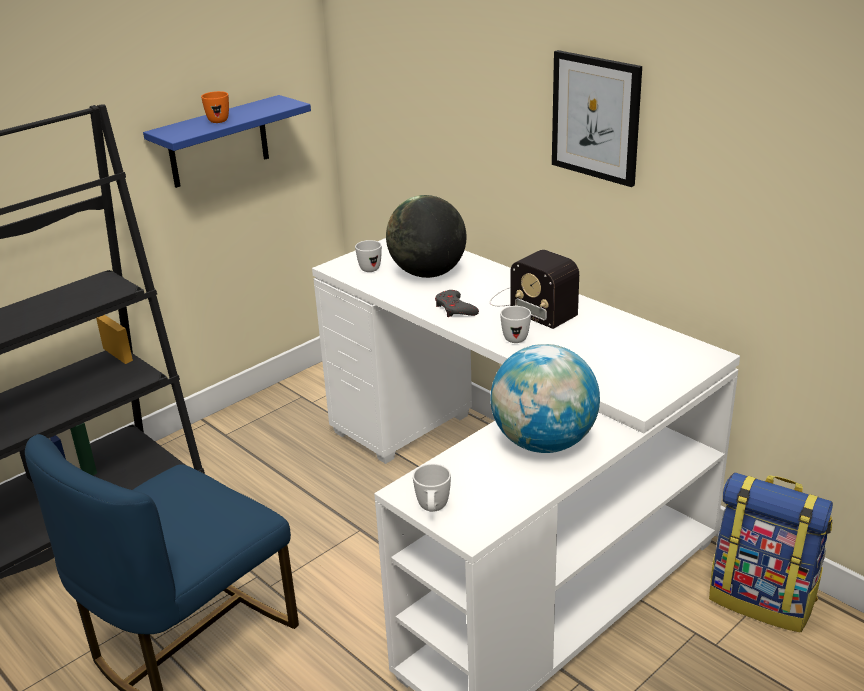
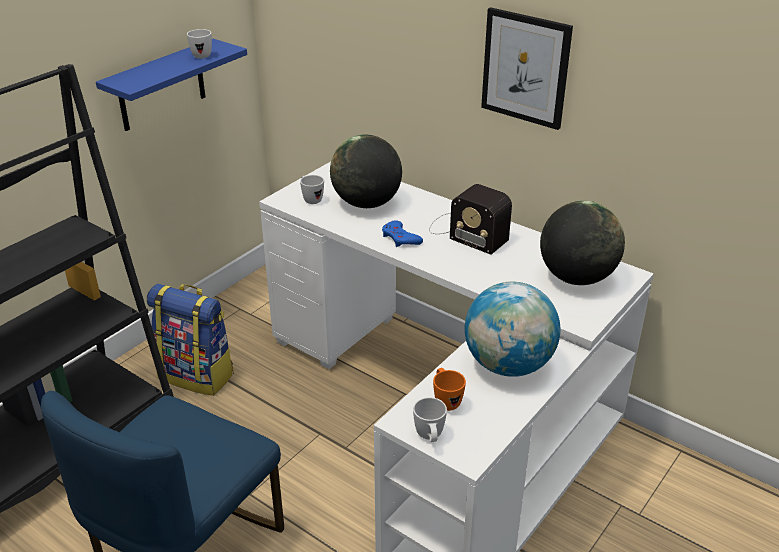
camera: 10 degrees left, 5 degrees up
orange mug [201,91,229,123] -> orange mug moved to [433,368,466,411]
grey game controller [435,290,479,317] -> blue game controller [382,221,423,247]
white mug [500,305,531,343] -> white mug moved to [187,29,212,59]
backpack [709,472,833,633] -> backpack moved to [147,284,234,396]
none -> globe [540,201,625,285]

